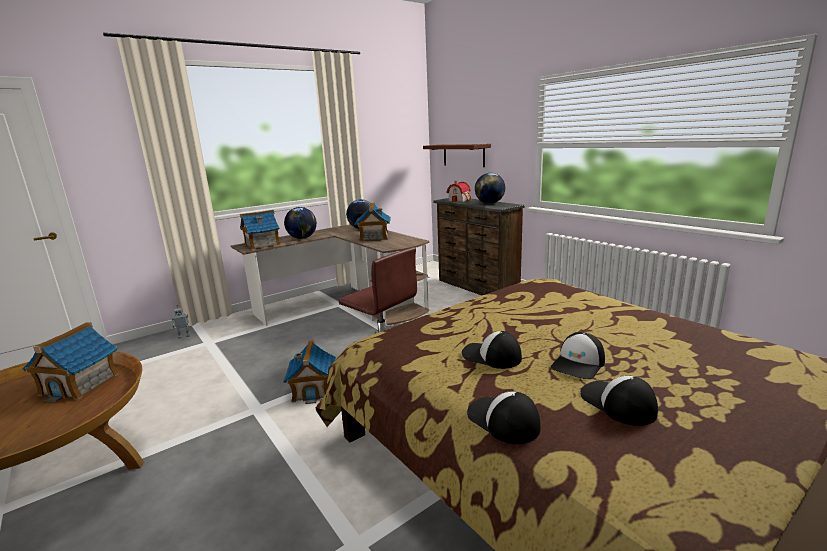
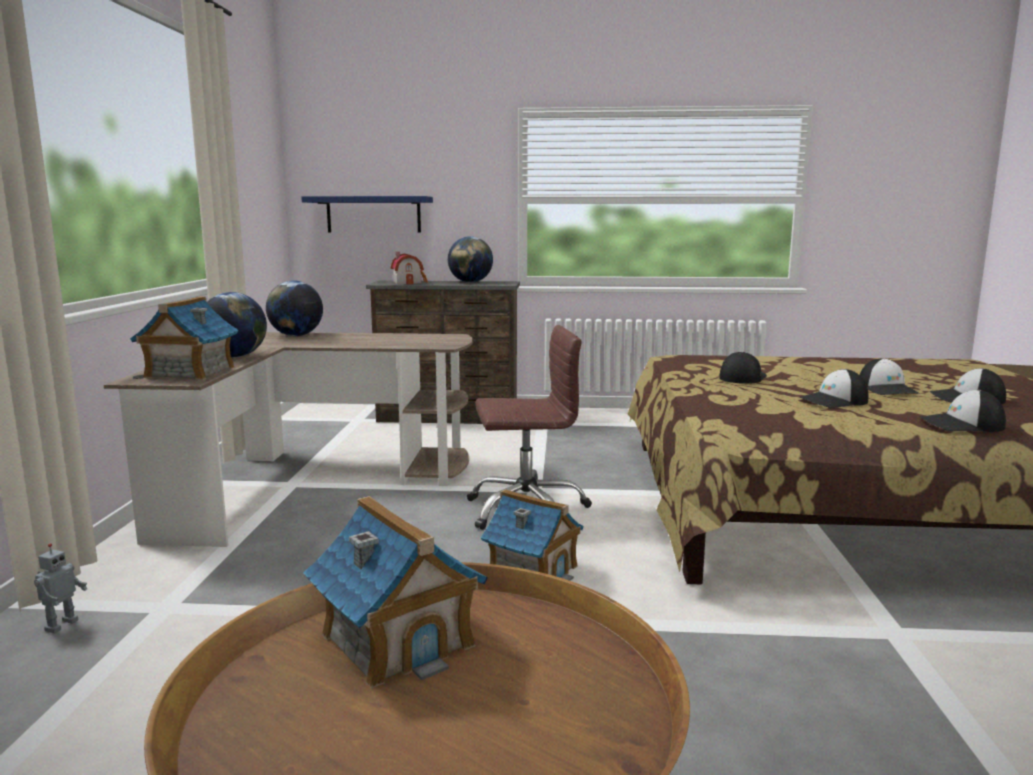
camera: 50 degrees left, 5 degrees down
toy house [354,203,391,241] -> none
brown shelf [423,144,491,167] -> blue shelf [301,196,433,233]
none -> cap [719,351,767,384]

